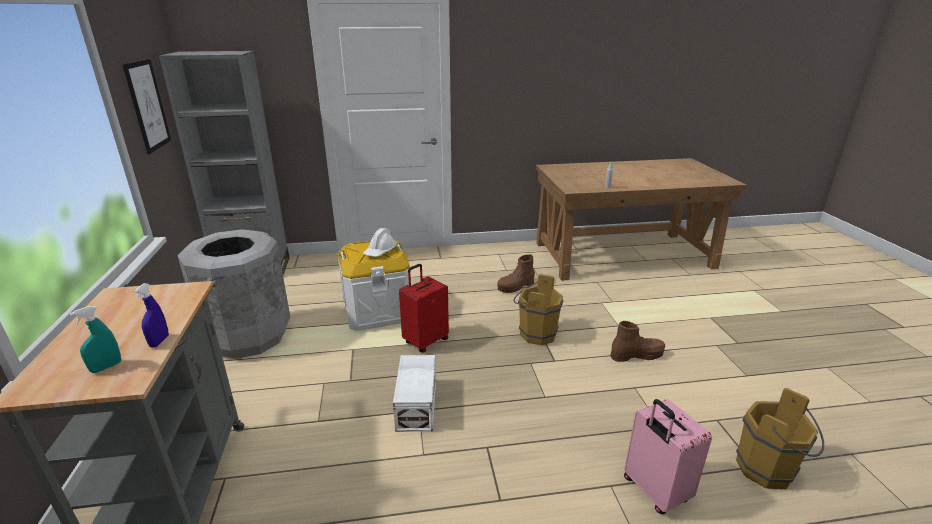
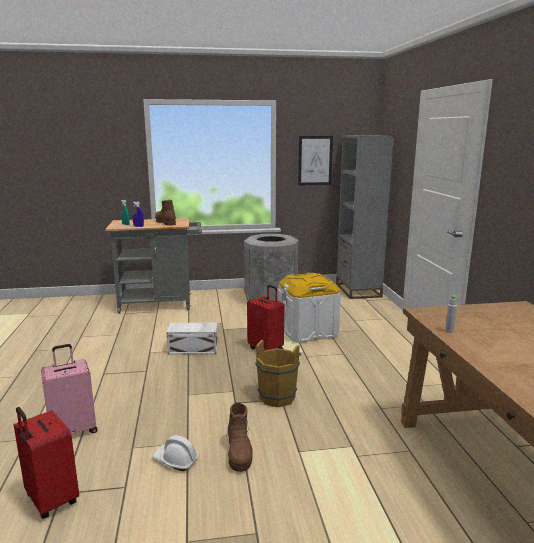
camera: 90 degrees right, 10 degrees down
white hard hat [363,228,397,257] -> white hard hat moved to [152,435,199,471]
brown boot [497,254,535,293] -> brown boot moved to [155,200,176,226]
brown bucket [736,388,824,489] -> red suitcase [14,407,79,519]

